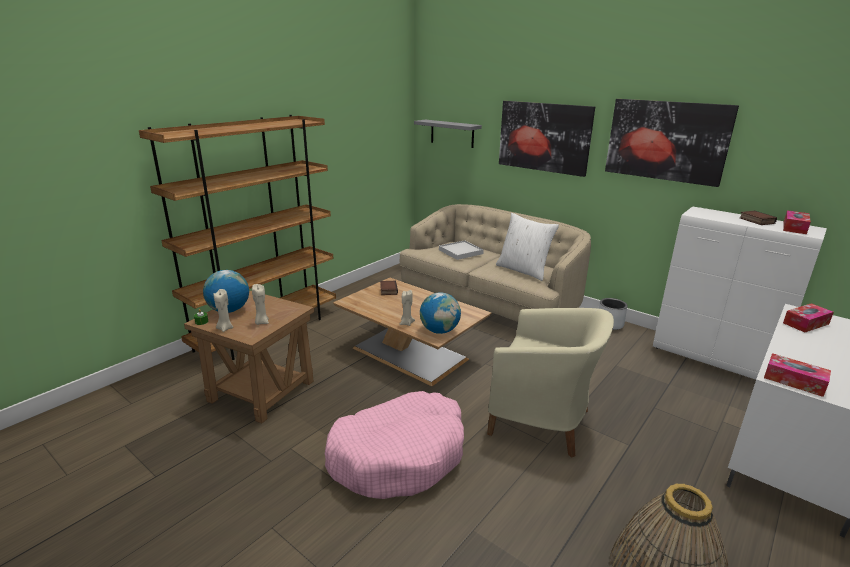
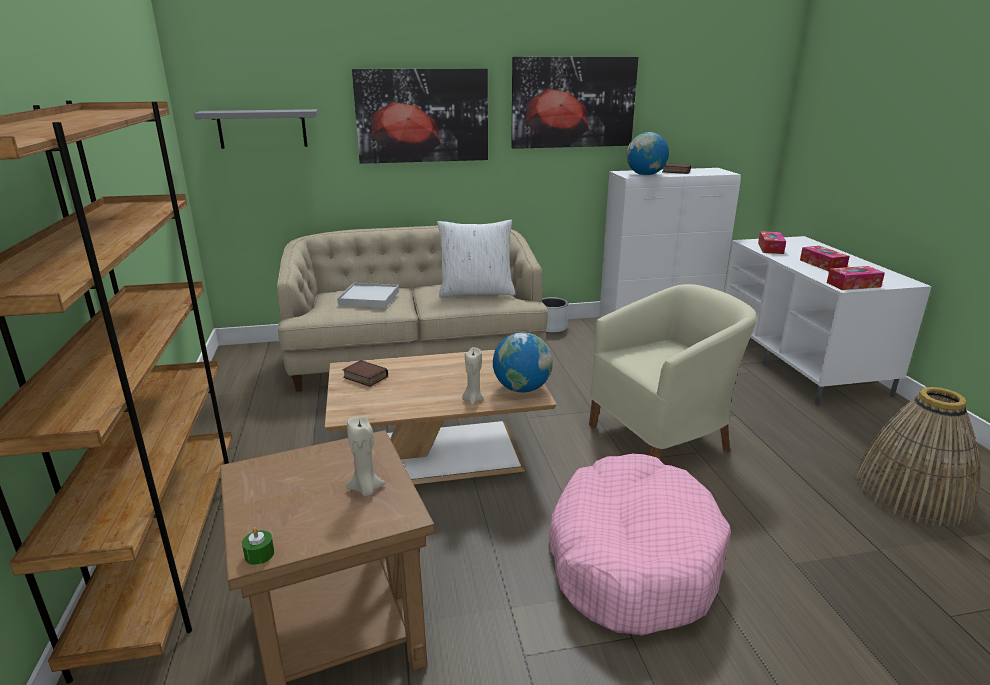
camera: 50 degrees left, 0 degrees up
globe [203,270,249,313] -> globe moved to [626,132,669,175]
beige candle [213,289,233,332] -> none
tissue box [783,210,811,234] -> tissue box moved to [800,246,850,271]

